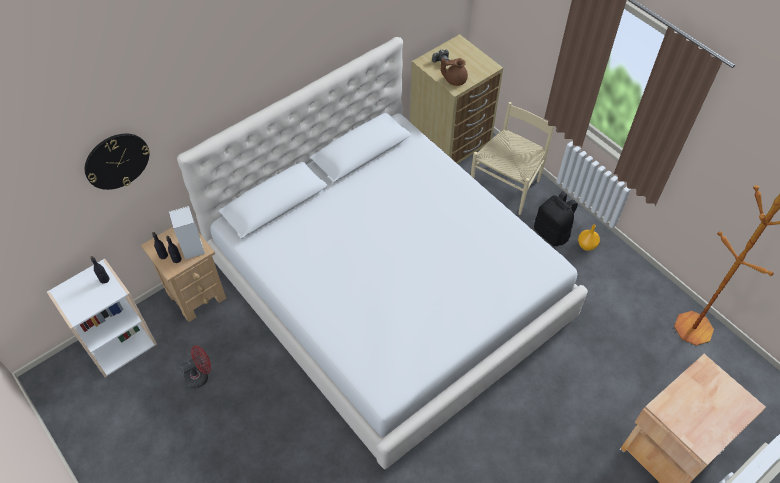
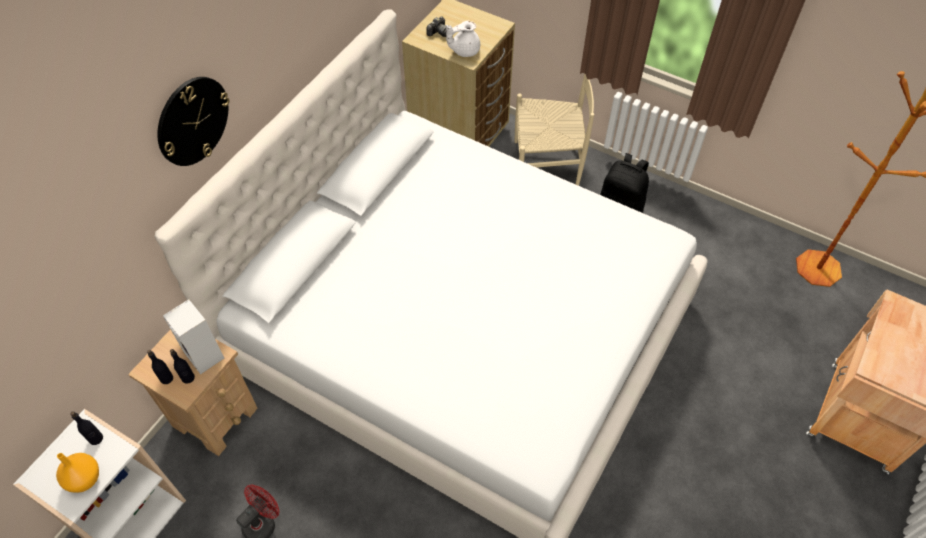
camera: 20 degrees left, 0 degrees up
wall clock [85,134,150,190] -> wall clock moved to [157,77,229,166]
brown teapot [441,58,468,86] -> white teapot [446,21,480,57]
beige chair [471,102,554,215] -> beige chair turned 75 degrees clockwise [514,73,594,186]
orange vase [578,224,600,251] -> orange vase moved to [56,453,99,493]

